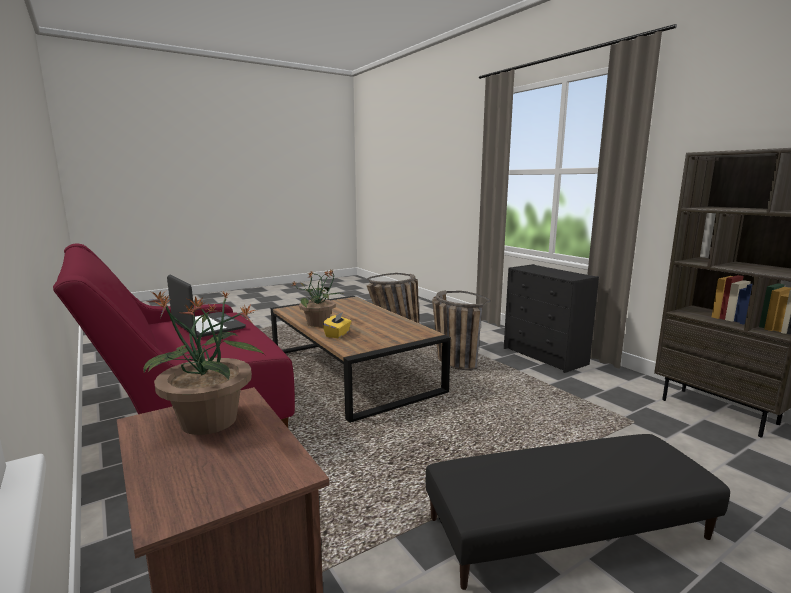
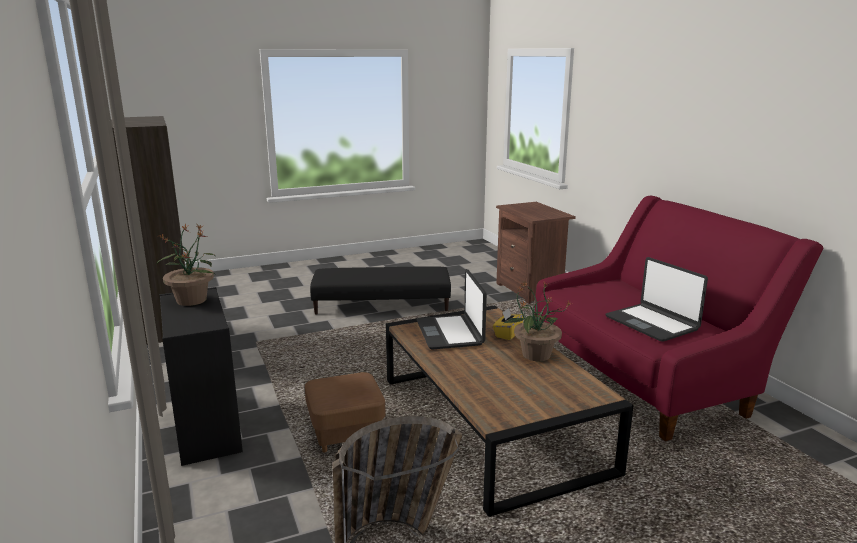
camera: 170 degrees left, 5 degrees up
potted plant [143,291,265,435] -> potted plant moved to [156,224,215,306]
basket [432,290,491,370] -> brown ottoman [305,372,386,452]
none -> laptop [416,269,487,350]

